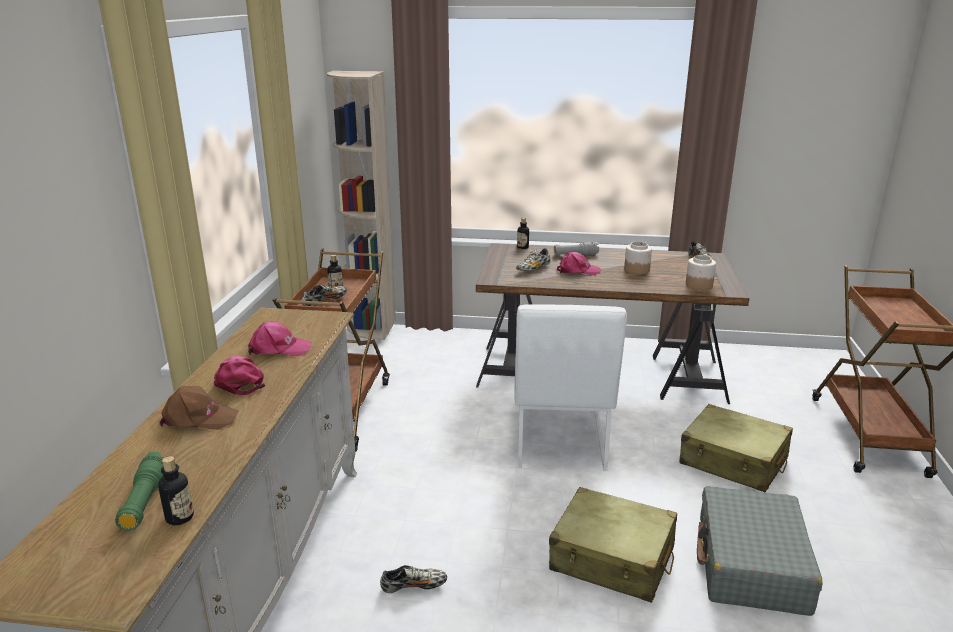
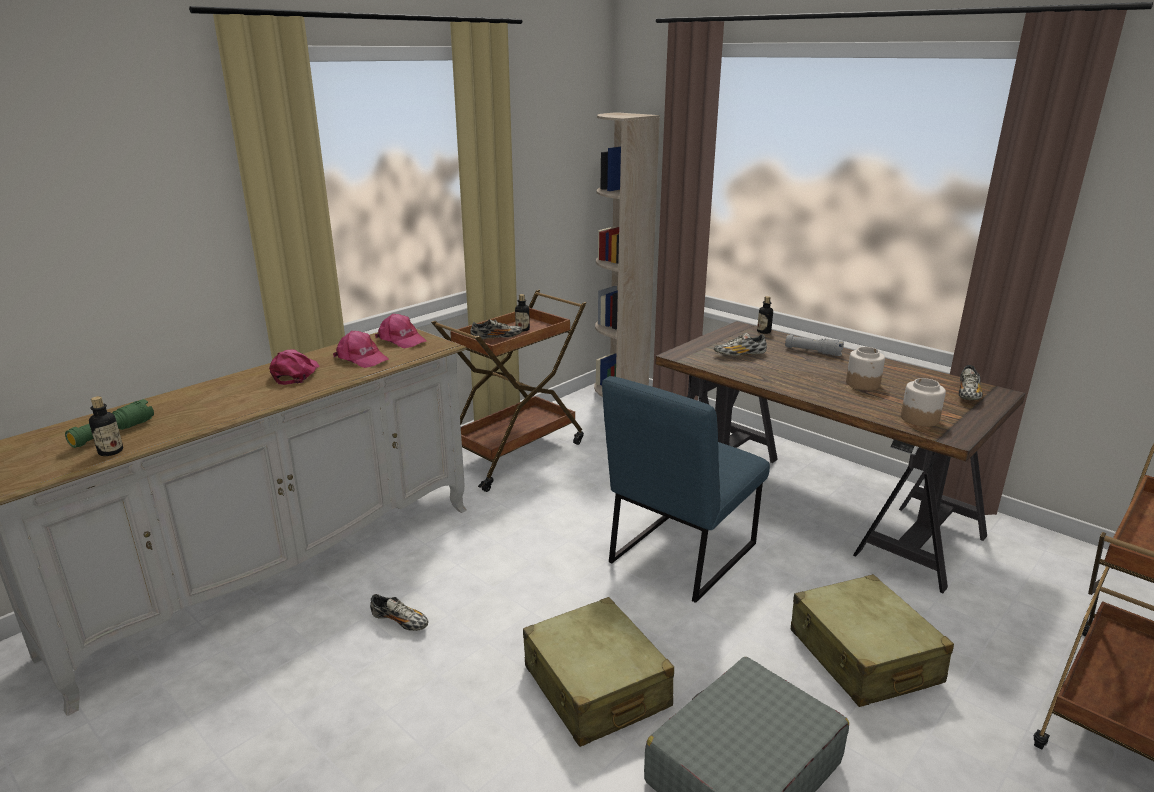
camera: 35 degrees right, 0 degrees up
brown cap [159,386,239,430] -> none
white chair [515,304,627,471] -> blue chair [602,376,770,603]
pink cap [557,252,601,275] -> pink cap moved to [375,314,427,348]

